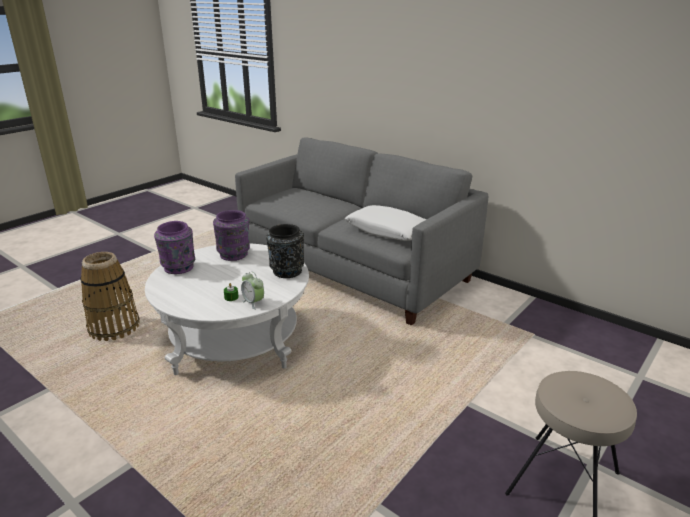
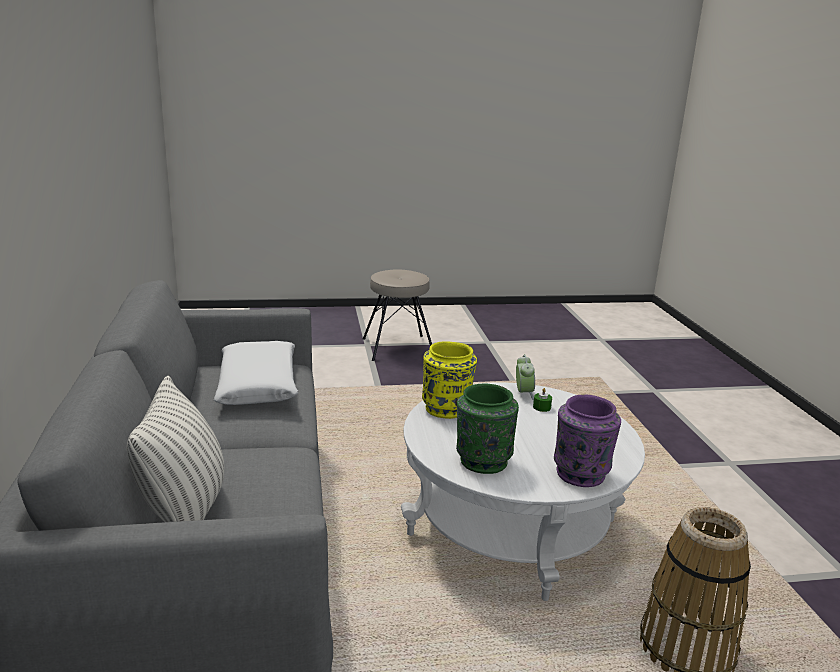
camera: 140 degrees left, 5 degrees down
purple vase [213,210,250,261] -> green vase [456,384,519,474]
black vase [266,224,304,278] -> yellow vase [422,341,477,419]
none -> pillow [127,376,225,522]

